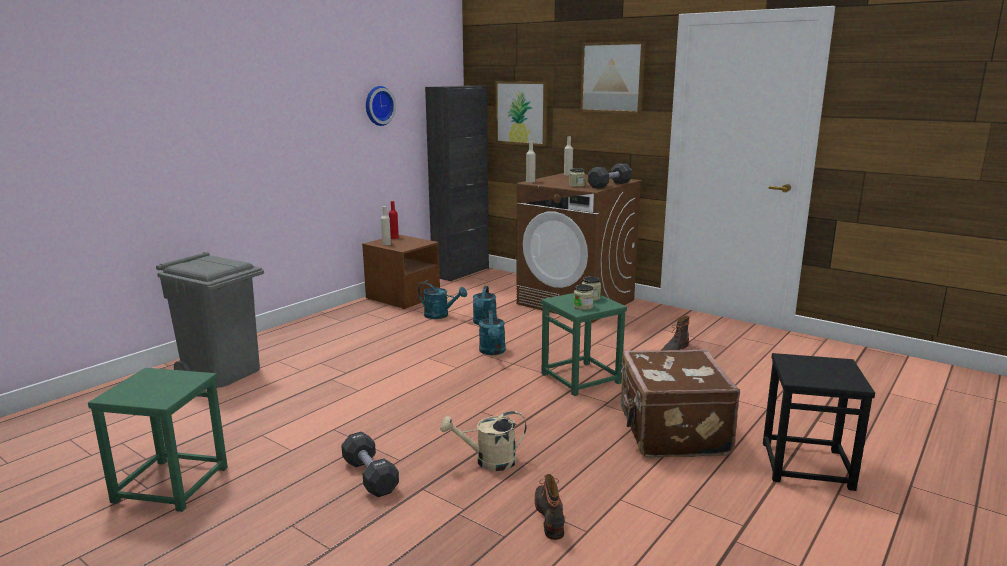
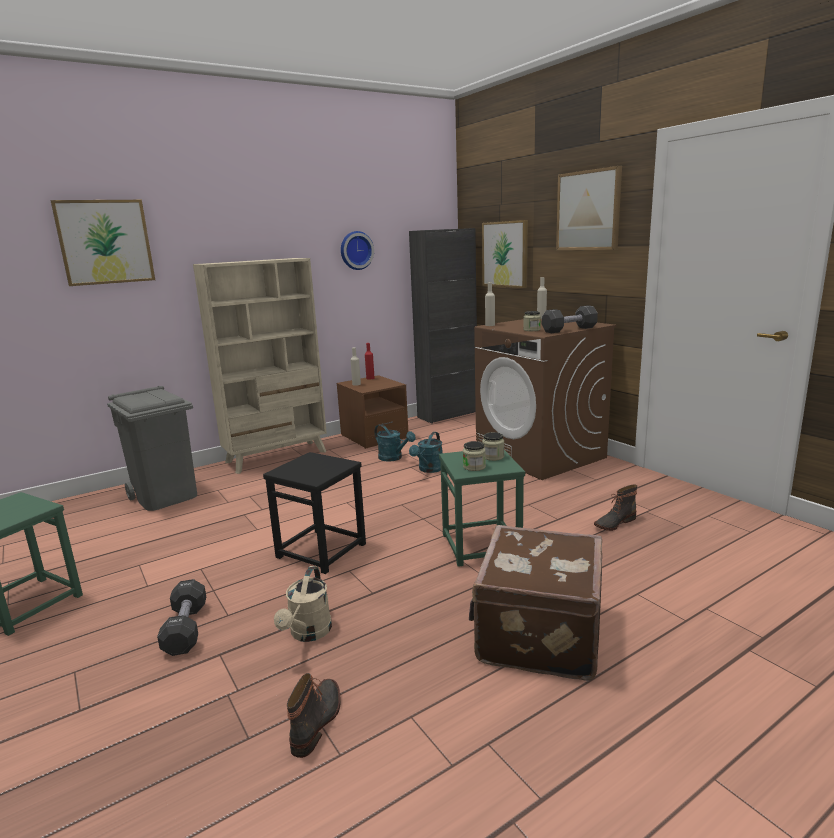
camera: 20 degrees right, 0 degrees up
beige watering can [440,411,527,471] -> beige watering can turned 90 degrees counterclockwise [274,566,332,642]
turquoise watering can [479,310,506,355] -> none
black stool [763,353,875,491] -> black stool moved to [263,452,366,574]
none -> picture [51,200,155,286]
none -> beige bookcase [193,258,327,474]

